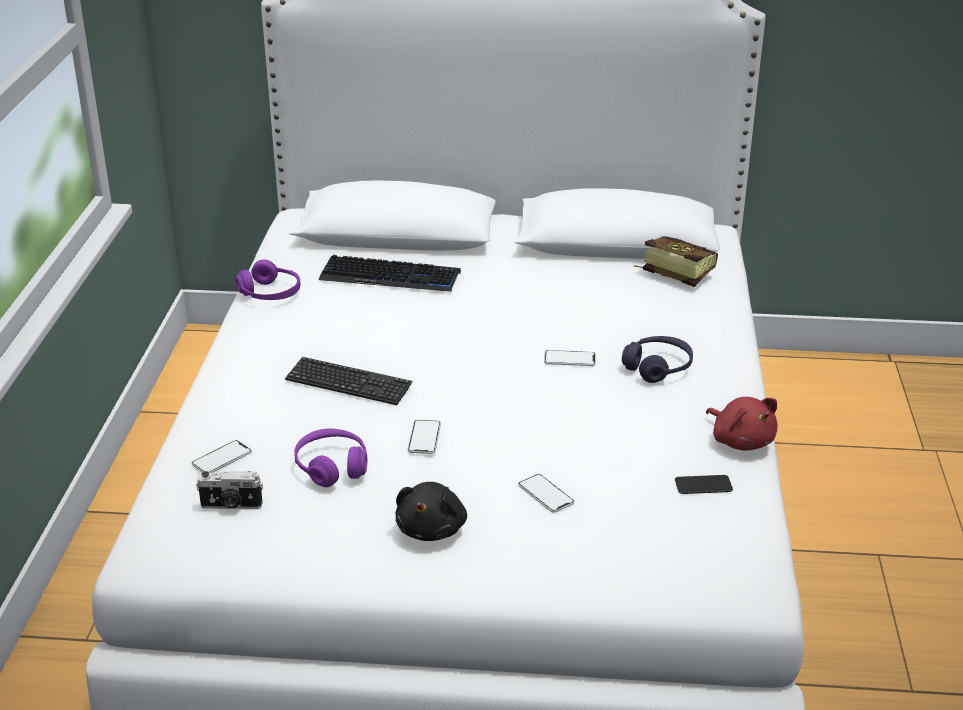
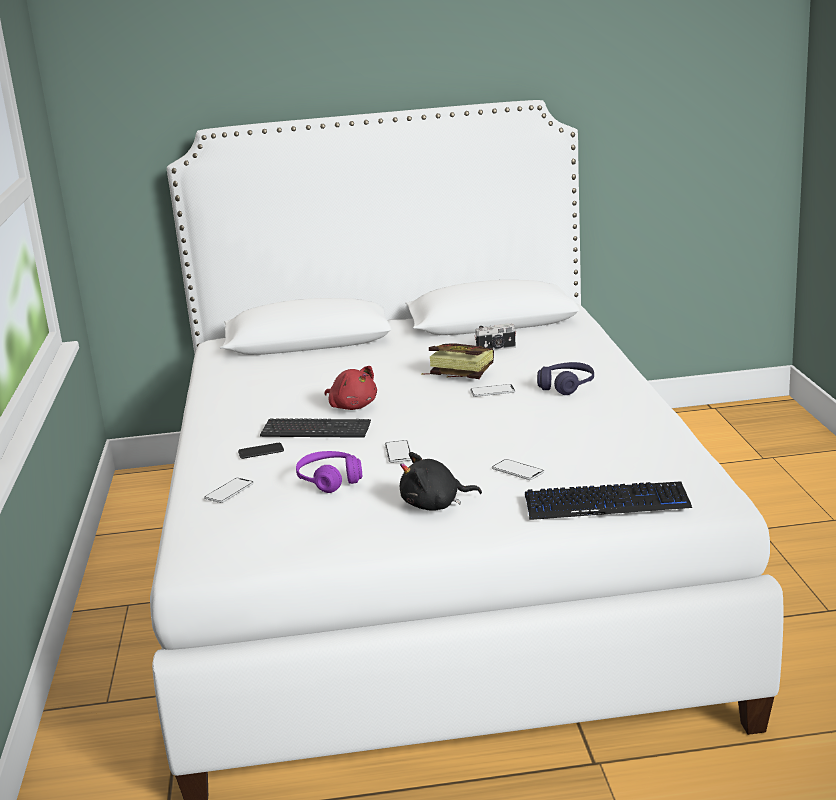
camera: 10 degrees left, 10 degrees down
camera [196,471,263,509] -> camera moved to [475,323,516,351]
purple headphones [235,260,300,300] -> none
keyboard [319,255,461,292] -> keyboard moved to [525,481,692,520]
black plush toy [396,482,467,541] -> black plush toy turned 75 degrees clockwise [400,452,482,511]
book [634,236,718,287] -> book moved to [421,343,494,379]
phone [675,475,733,494] -> phone moved to [238,443,284,459]
red plush toy [706,397,778,451] -> red plush toy moved to [325,366,377,410]

